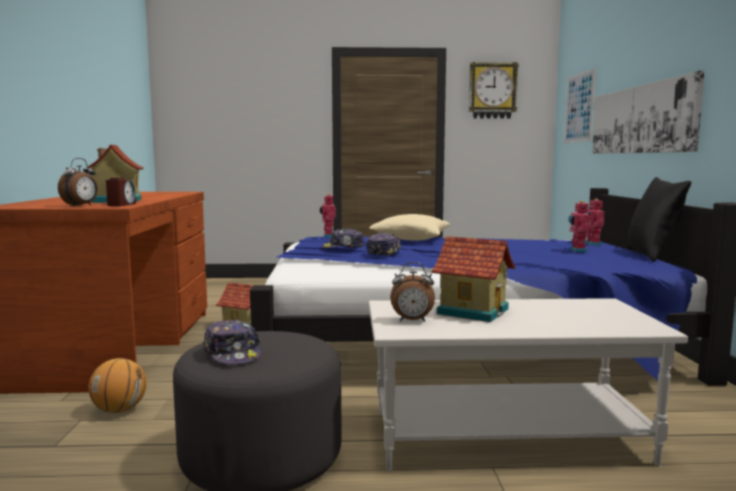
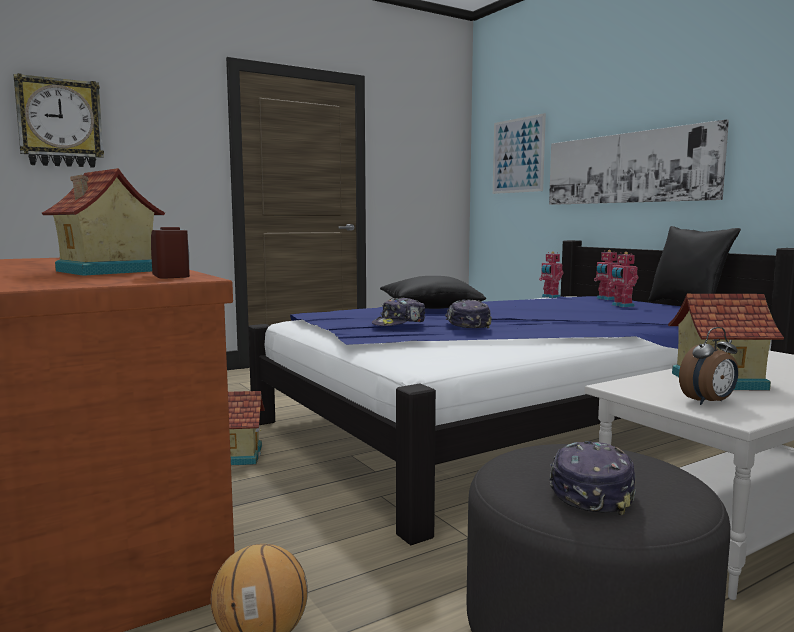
camera: 30 degrees left, 0 degrees up
alarm clock [58,158,98,207] -> none
cap [203,319,261,365] -> cap turned 105 degrees counterclockwise [550,441,636,516]
toy robot [320,194,336,237] -> toy robot moved to [539,252,564,298]
beige pillow [369,214,450,241] -> black pillow [380,276,486,309]
wall clock [469,62,519,119] -> wall clock moved to [13,73,104,168]

